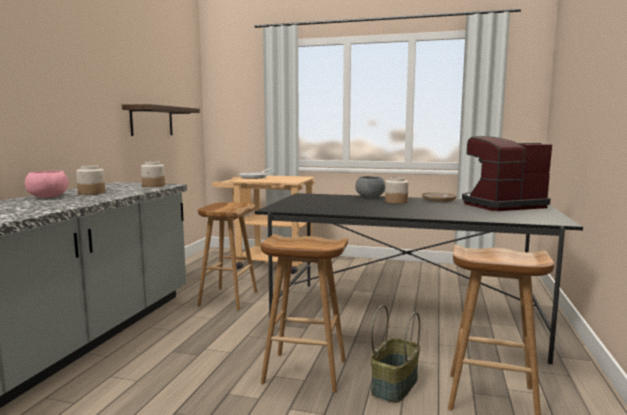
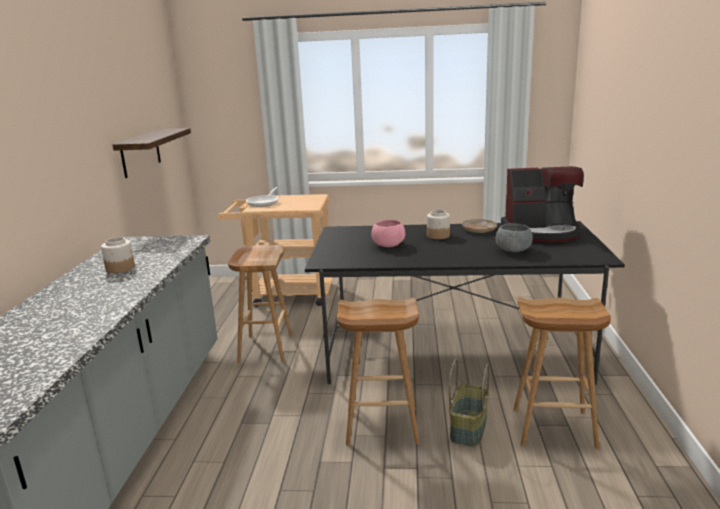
camera: 10 degrees left, 10 degrees up
pink bowl [25,171,69,198] -> pink bowl moved to [371,220,406,247]
jar [141,161,165,187] -> none
grey bowl [355,176,385,198] -> grey bowl moved to [496,223,533,252]
coffee machine [462,136,552,211] -> coffee machine turned 150 degrees counterclockwise [501,166,584,243]

